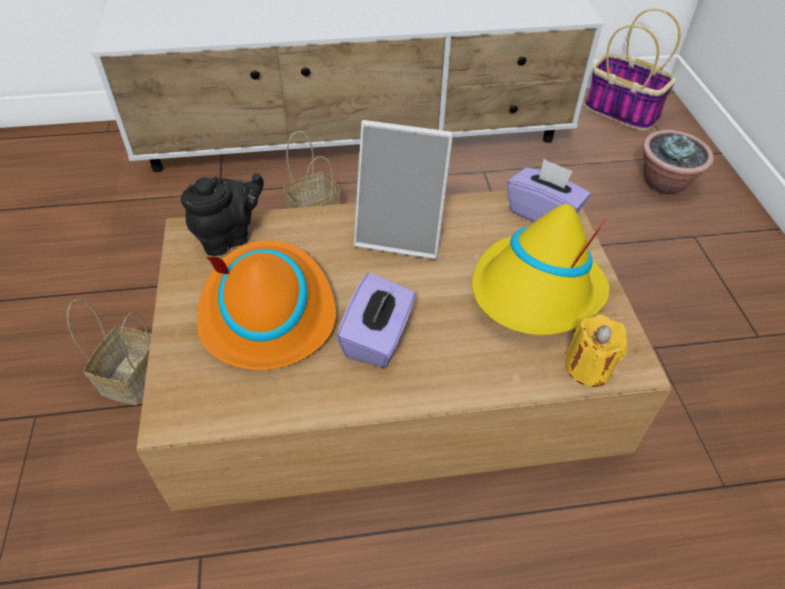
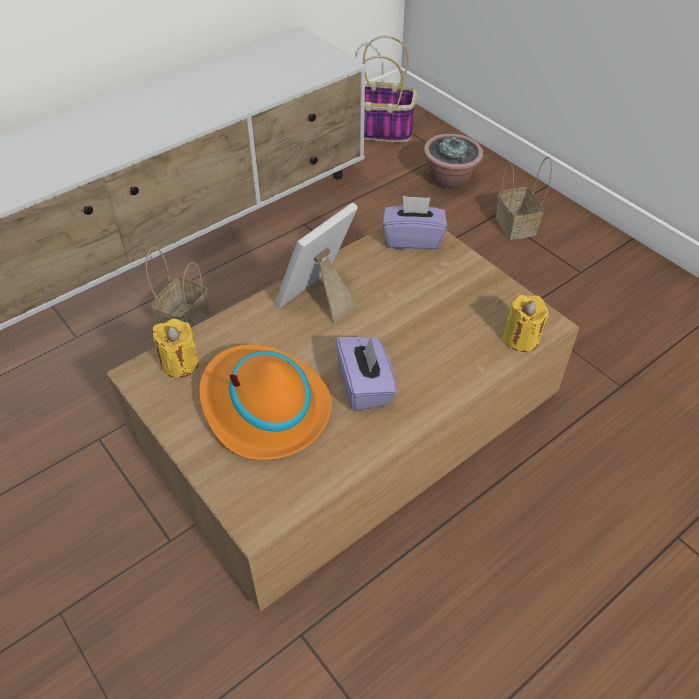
camera: 30 degrees left, 0 degrees up
basket [67,299,151,405] -> basket moved to [496,157,552,240]
black teapot [181,173,264,256] -> yellow candle [153,319,199,378]
picture frame [354,120,453,259] -> picture frame turned 150 degrees clockwise [275,203,358,323]
yellow hat [472,204,610,335] -> none

